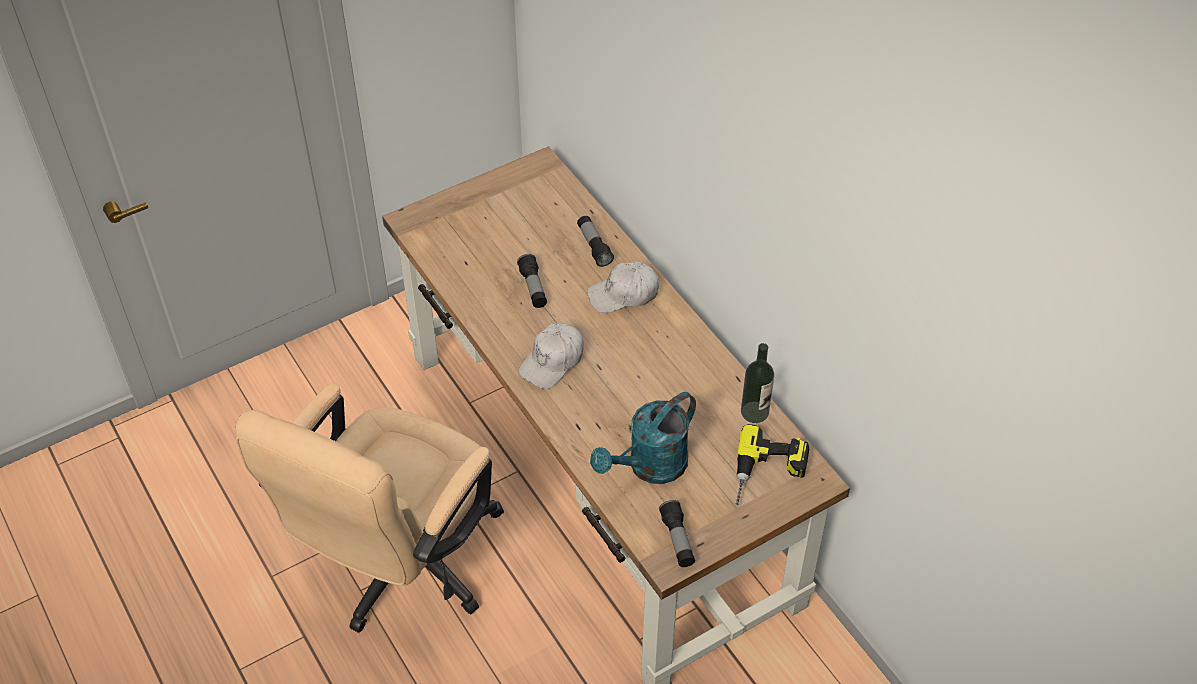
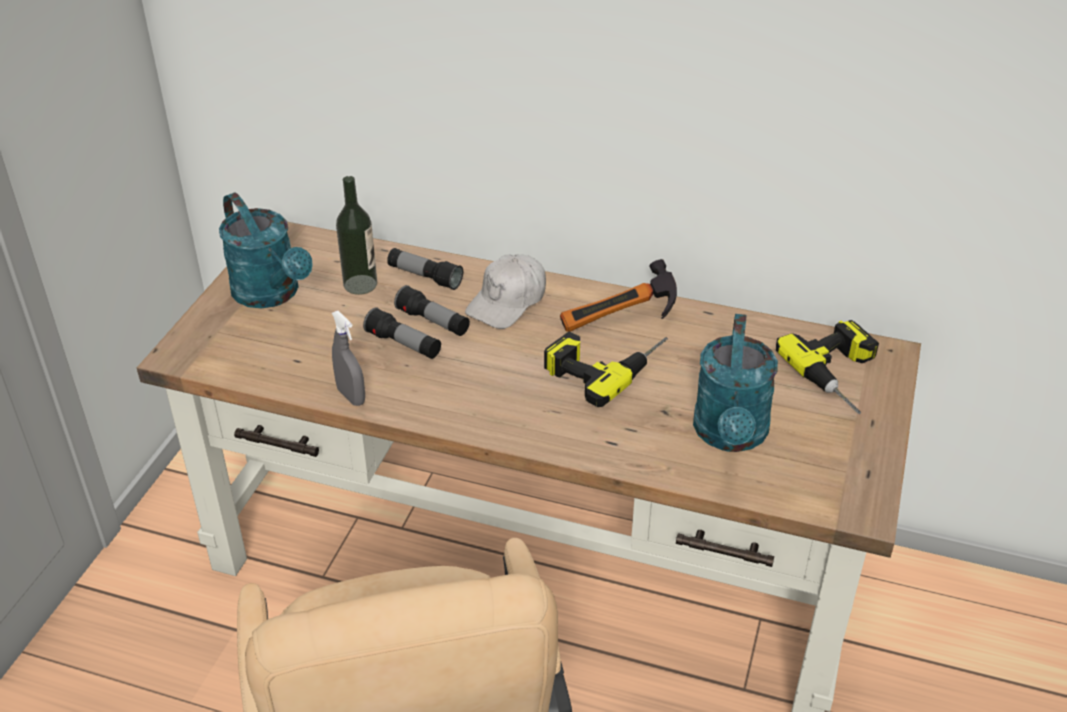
camera: 40 degrees left, 10 degrees down
white cap [519,323,584,389] -> none
flashlight [659,500,695,567] -> flashlight moved to [394,285,470,336]
bottle [741,343,774,423] -> bottle moved to [336,176,377,295]
none -> turquoise watering can [219,193,313,308]
none -> grey spray bottle [332,311,365,406]
none -> power drill [544,331,668,407]
none -> hammer [560,259,677,332]

